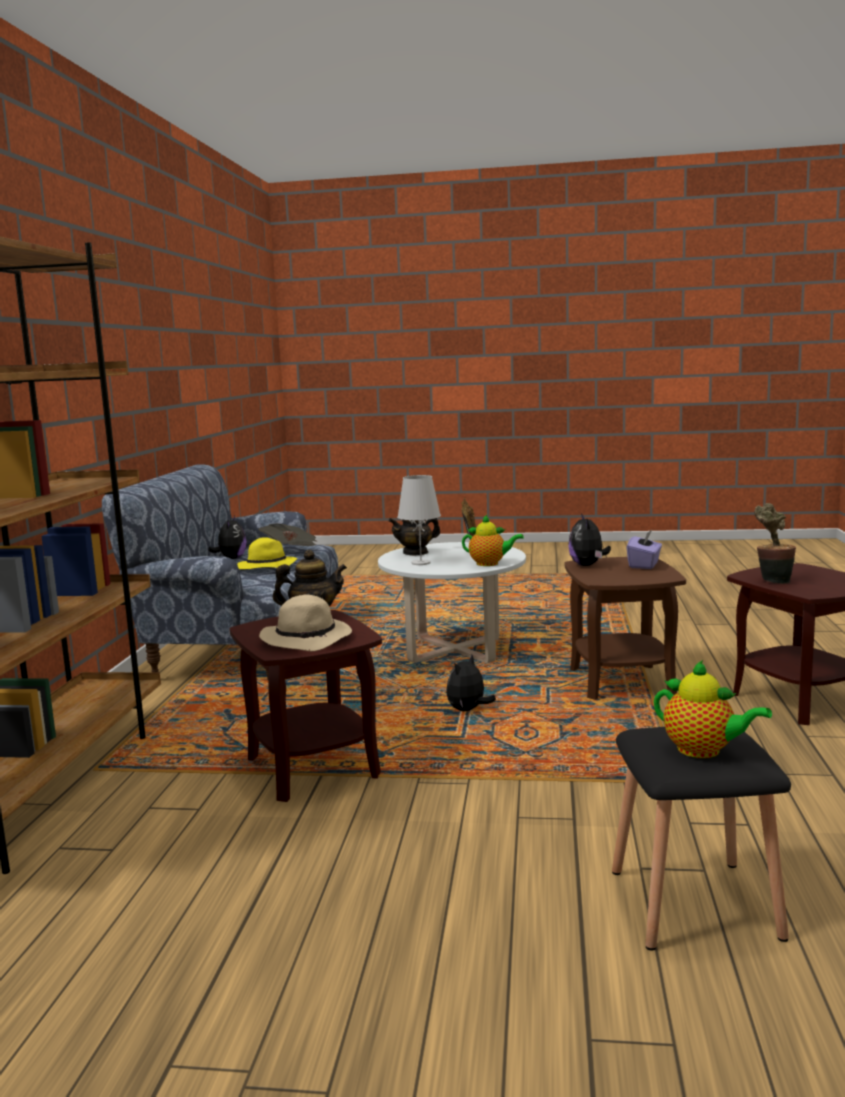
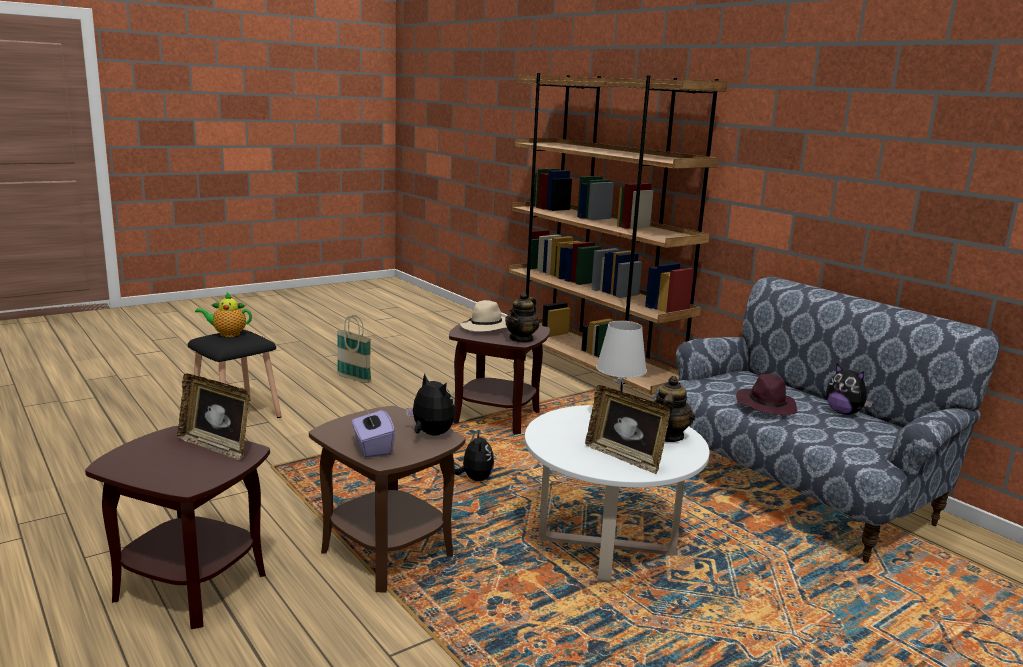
camera: 135 degrees right, 5 degrees up
yellow hat [237,537,297,569] -> purple hat [736,374,798,415]
newspaper [259,524,316,546] -> none
teapot [462,515,524,566] -> none
potted plant [754,503,796,584] -> picture frame [177,373,250,461]
none -> basket [337,315,371,383]

